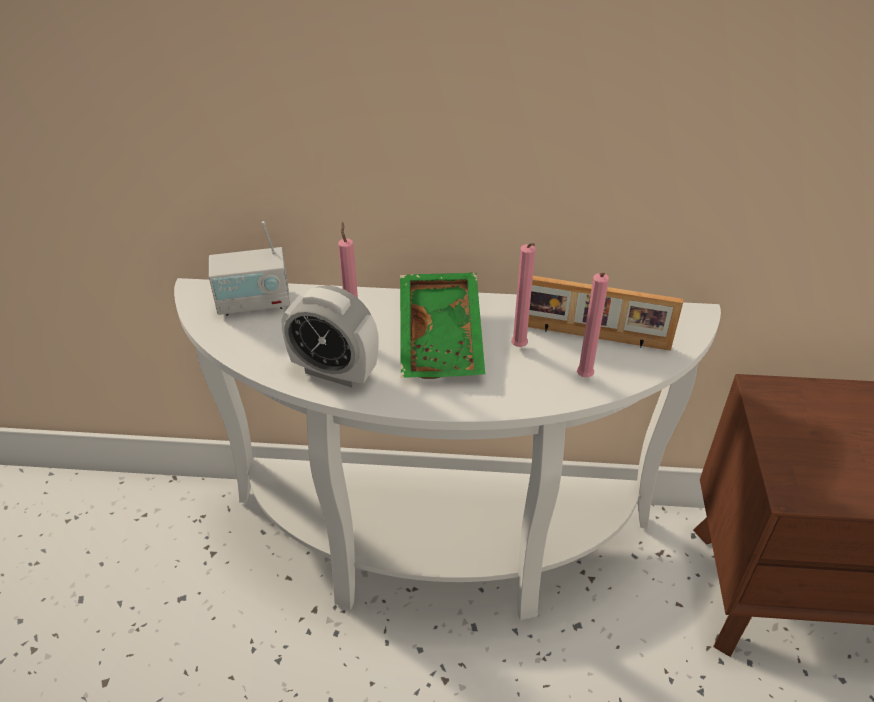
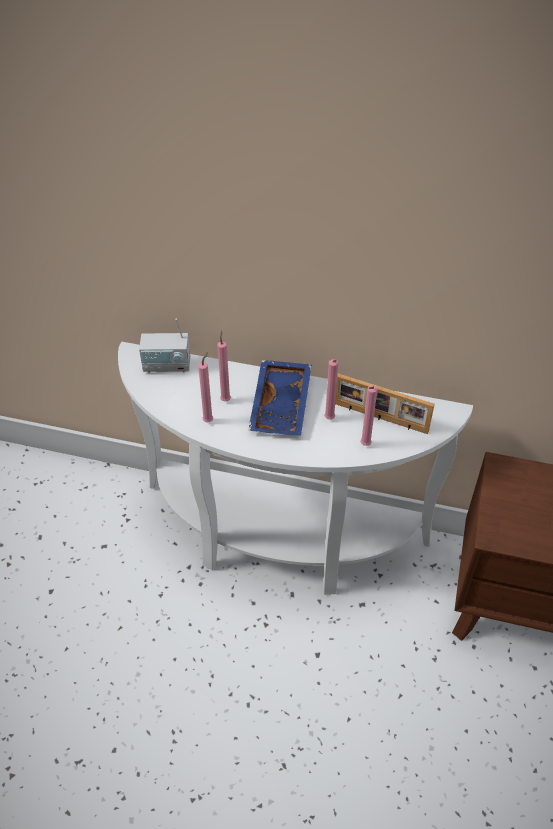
camera: 10 degrees right, 5 degrees up
alarm clock [282,285,379,387] -> pink candle [198,352,213,423]
green tray [400,273,485,379] -> blue tray [248,360,311,435]

